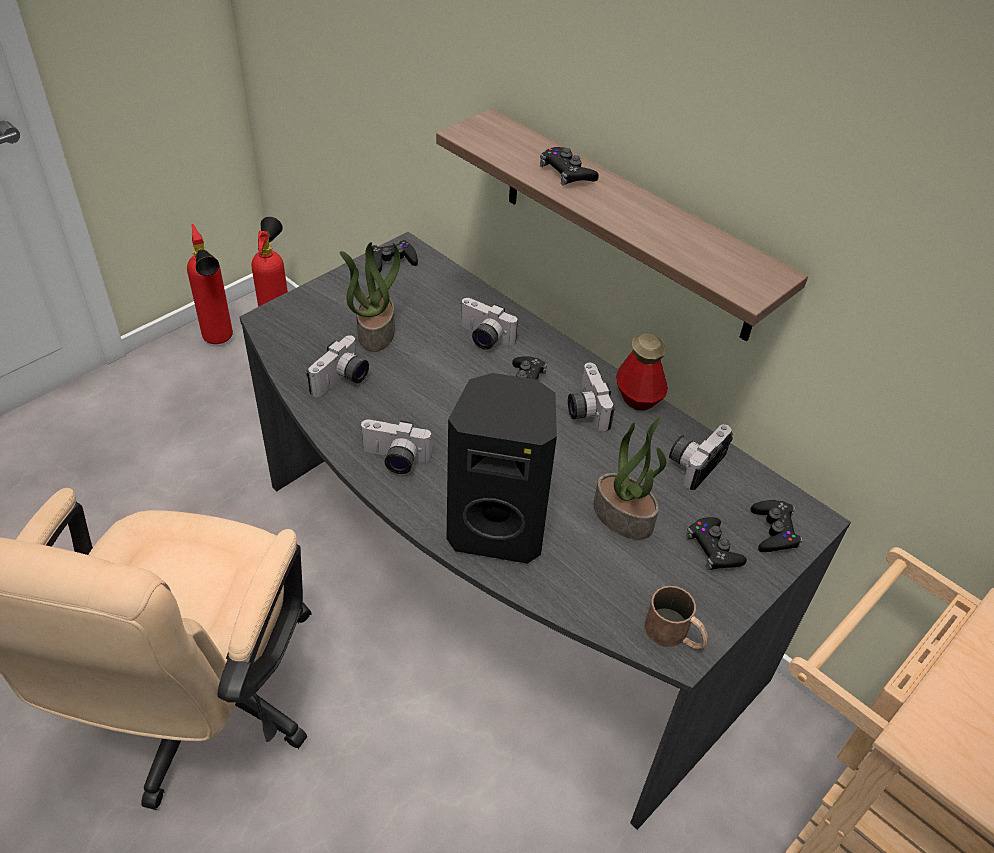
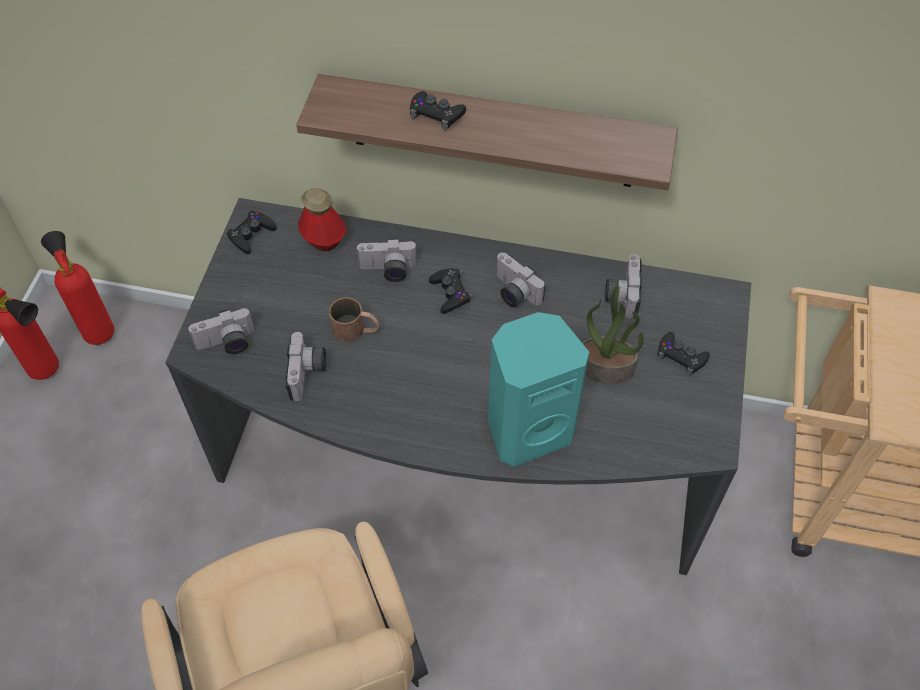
camera: 30 degrees left, 10 degrees up
potted plant [339,242,400,352] -> none
camera [361,419,432,474] -> camera moved to [188,308,254,354]
black speaker [447,373,557,564] -> turquoise speaker [488,312,589,467]
bottle [616,334,668,411] -> bottle moved to [298,188,347,251]
brown mug [645,586,708,649] -> brown mug moved to [329,297,380,343]
black game controller [751,500,803,552] -> none

